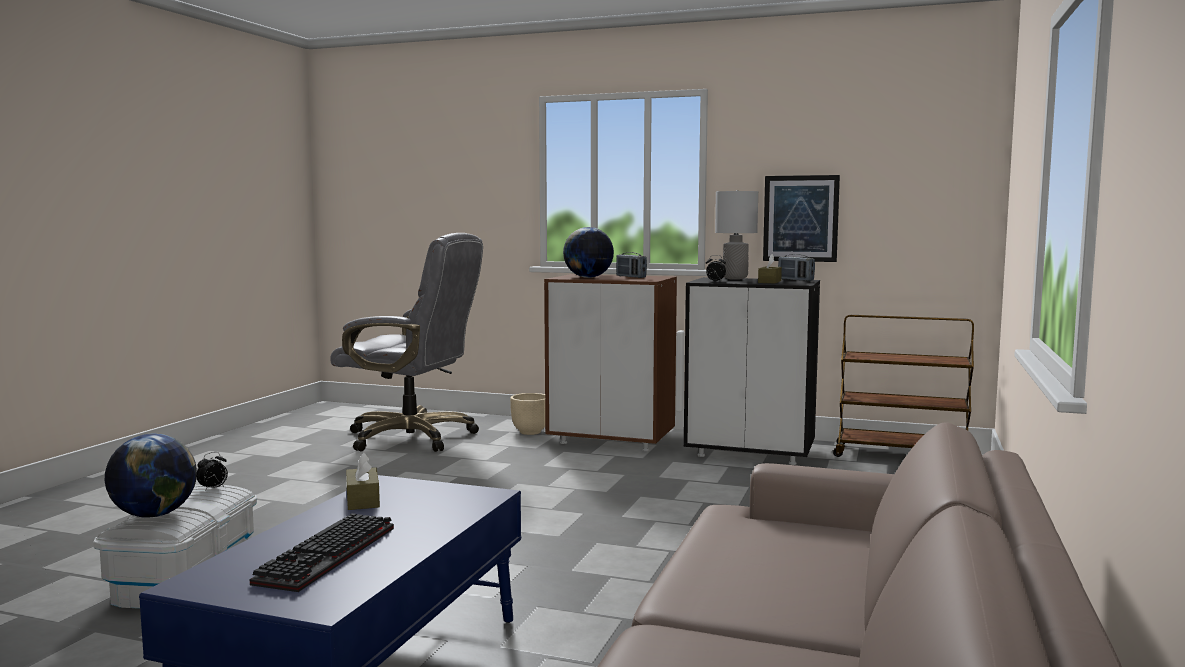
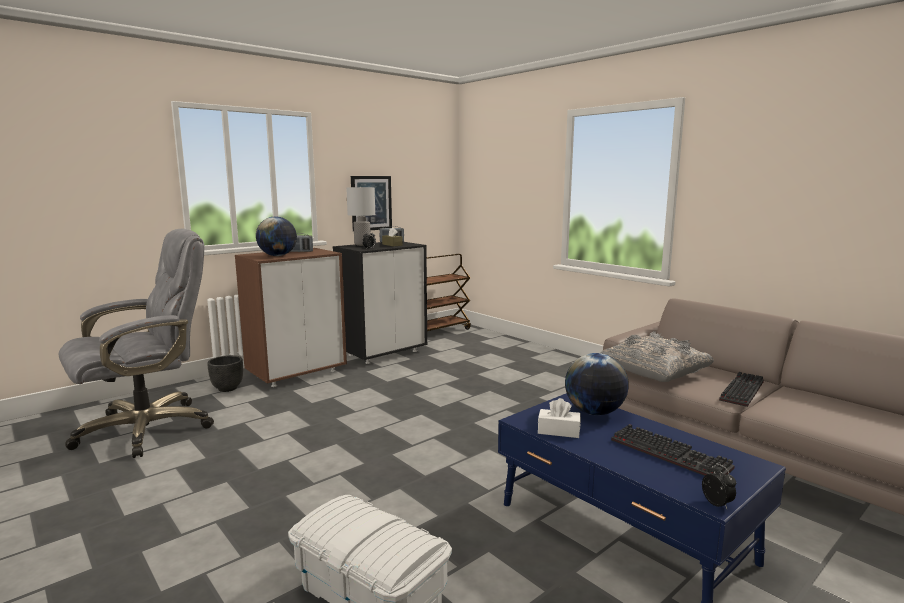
camera: 60 degrees left, 5 degrees up
globe [105,434,197,518] -> globe moved to [565,353,629,415]
alarm clock [197,452,228,491] -> alarm clock moved to [702,463,736,509]
brown tissue box [346,453,380,510] -> white tissue box [538,398,581,438]
beige planter [510,393,545,435] -> black planter [207,355,243,392]
none -> grey pillow [601,330,714,382]
none -> keyboard [719,372,764,407]

